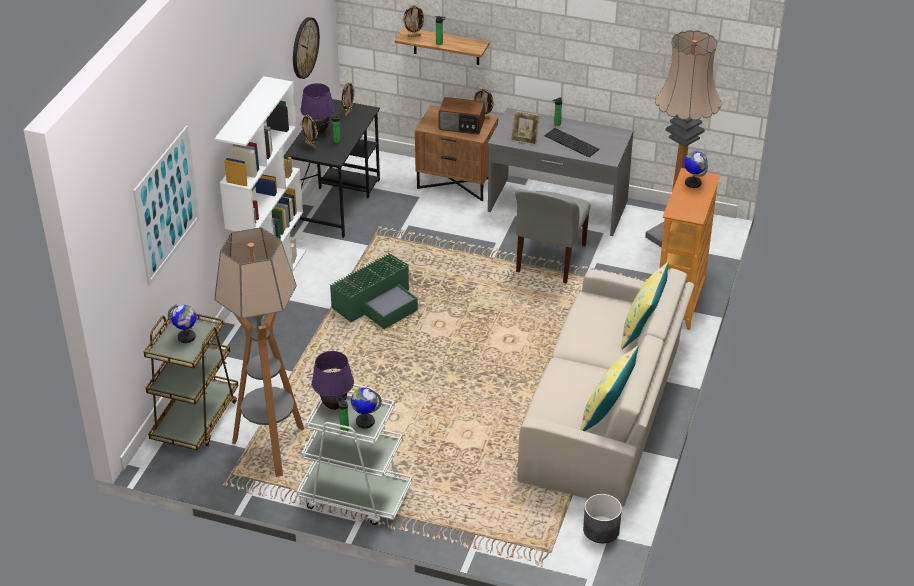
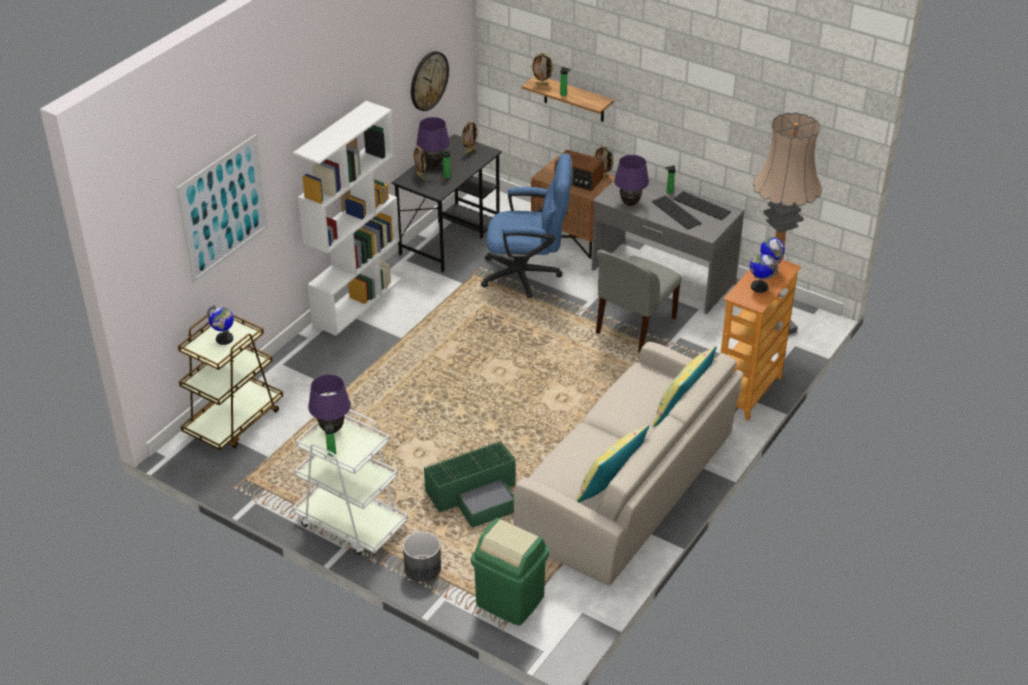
camera: 15 degrees right, 0 degrees up
floor lamp [214,227,304,477] -> none
green storage box [330,253,418,329] -> green storage box moved to [424,440,516,528]
globe [351,388,382,428] -> globe moved to [750,254,778,293]
picture frame [511,111,540,145] -> purple table lamp [614,155,649,206]
grey planter [583,494,622,543] -> grey planter moved to [403,532,441,582]
none -> green trash can [471,518,549,626]
none -> blue office chair [481,153,572,298]
none -> keyboard [674,191,731,220]

